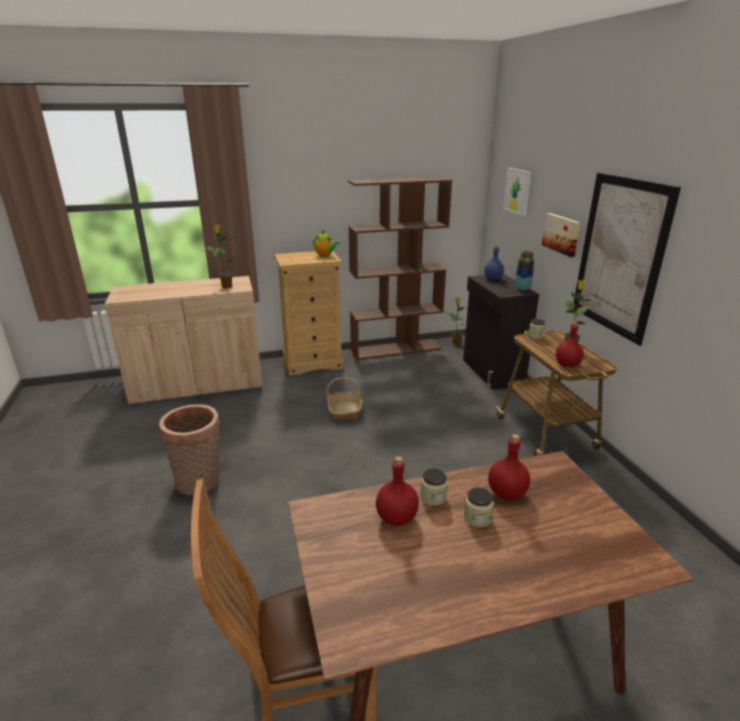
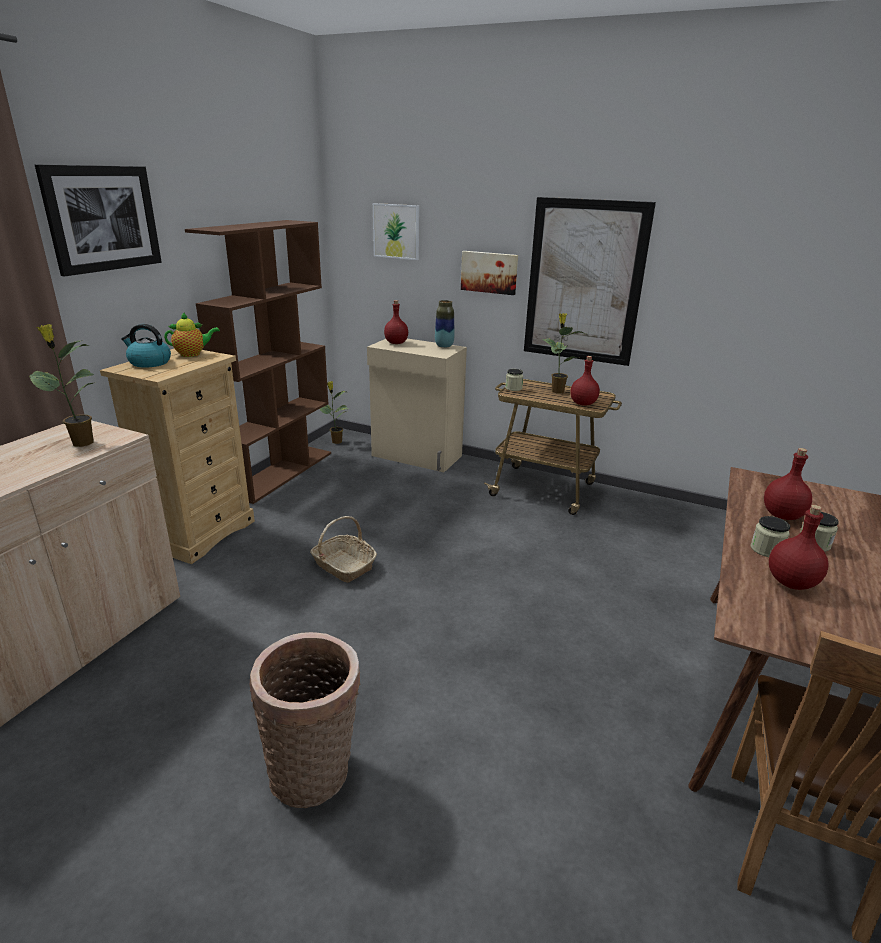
camera: 50 degrees left, 0 degrees up
black cabinet [463,274,539,390] -> beige cabinet [367,339,467,472]
blue bottle [484,245,504,280] -> red bottle [384,300,408,344]
none -> picture [35,164,162,276]
none -> kettle [121,324,171,367]

